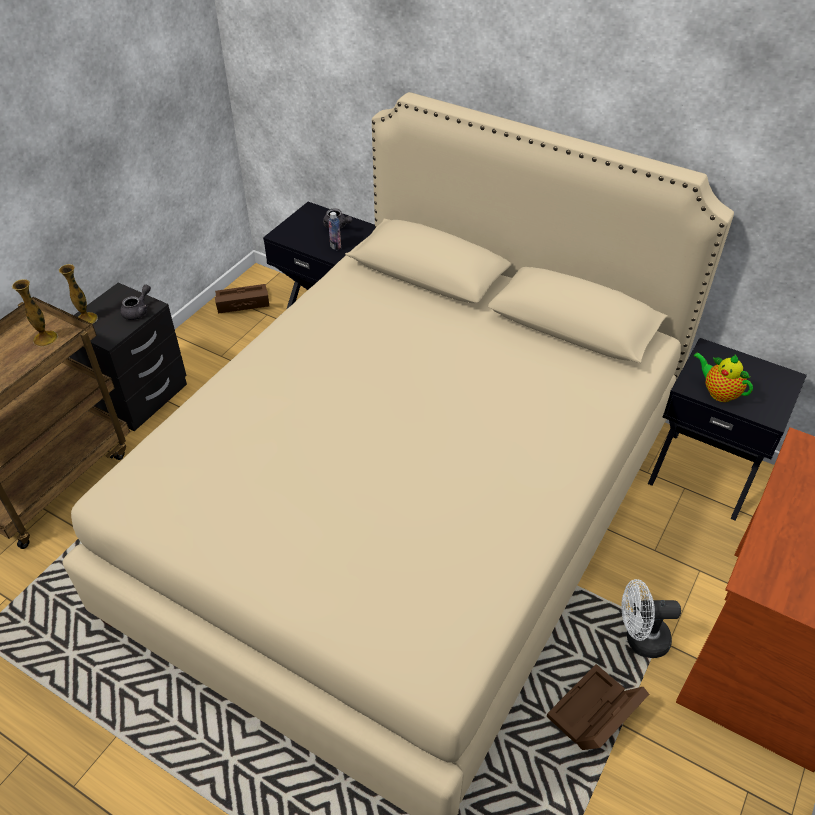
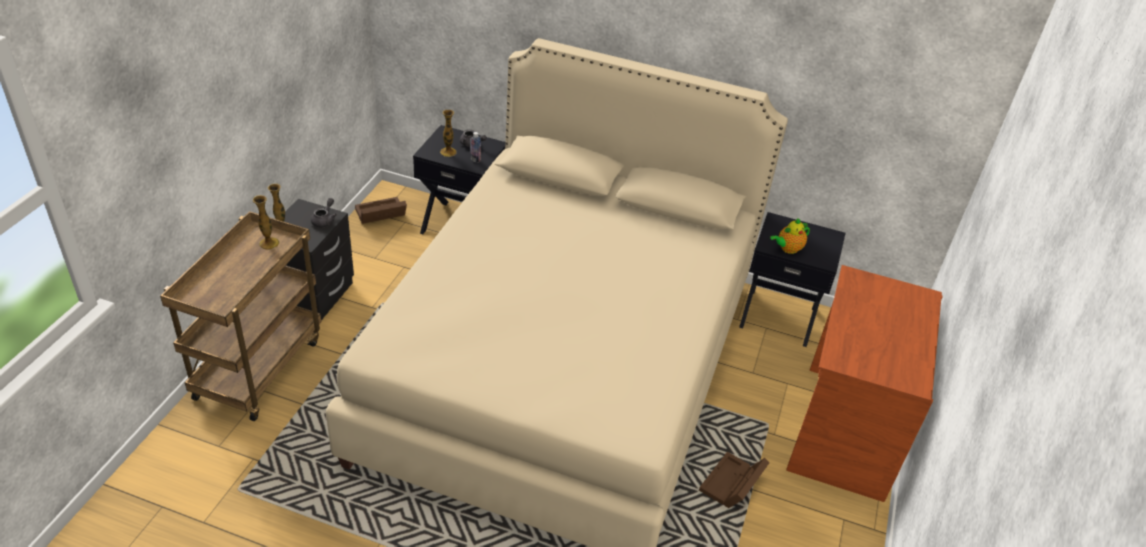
camera: 15 degrees left, 5 degrees down
white fan [622,579,681,658] -> none
teapot [693,352,753,402] -> teapot turned 60 degrees counterclockwise [770,218,810,254]
none -> vase [440,110,457,157]

